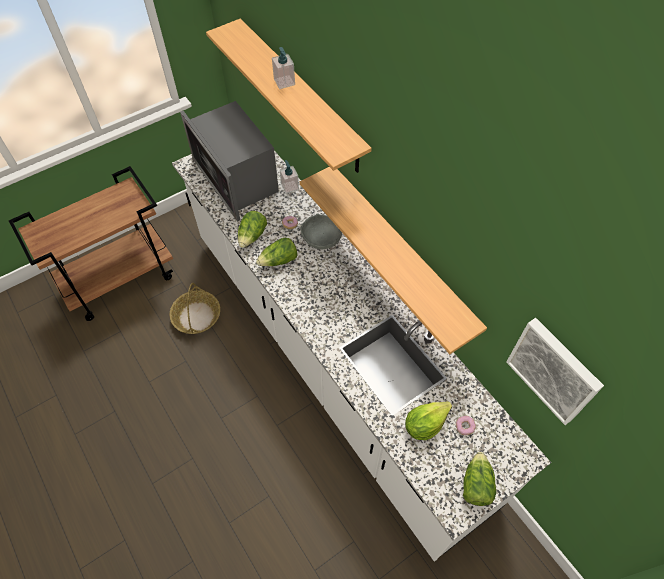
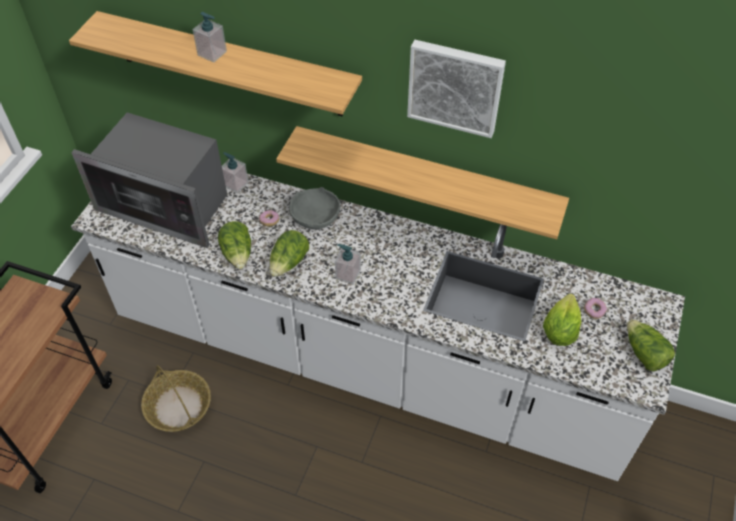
camera: 35 degrees left, 5 degrees down
picture [506,318,604,425] -> picture moved to [407,40,506,138]
none -> soap dispenser [335,244,361,284]

